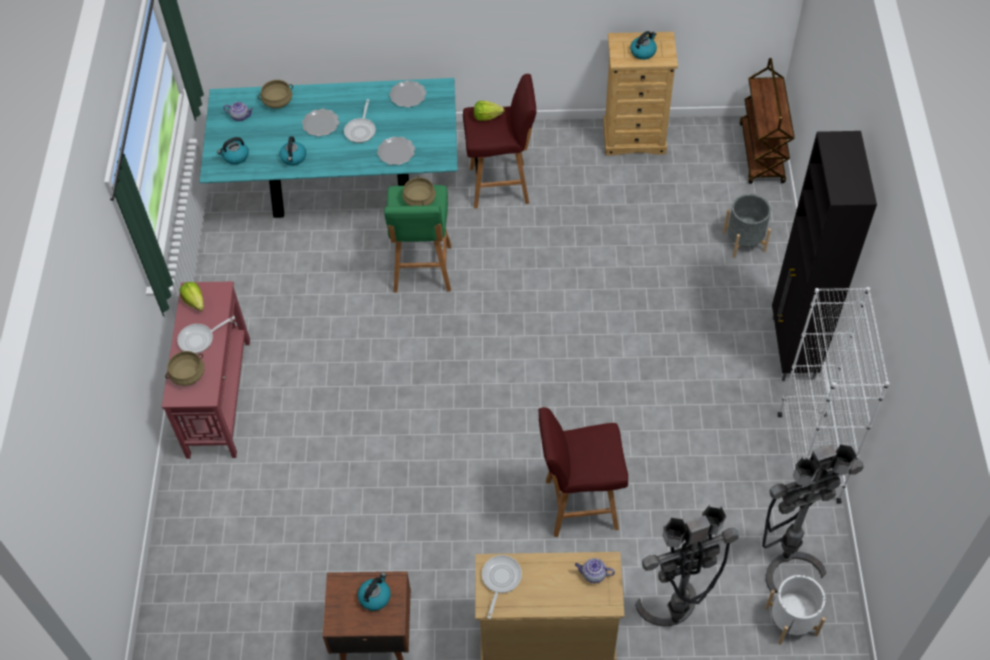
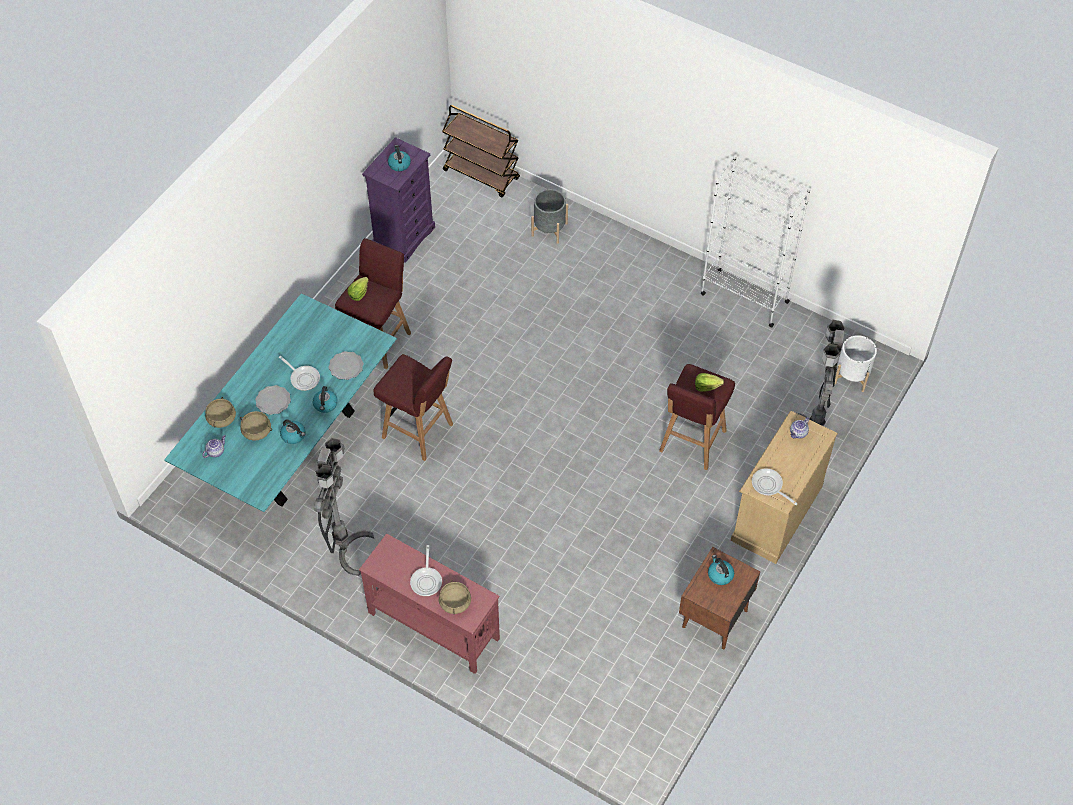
camera: 60 degrees left, 0 degrees up
lettuce [180,282,204,311] -> lettuce moved to [695,373,724,392]
kettle [217,137,249,165] -> kettle moved to [313,386,338,413]
green stool [384,185,452,292] -> red stool [373,354,453,461]
plate [389,80,426,108] -> none
beige cooking pot [403,176,436,206] -> beige cooking pot moved to [240,411,272,441]
beige dresser [603,32,678,156] -> purple dresser [362,137,435,263]
grey floor lamp [762,444,864,593] -> grey floor lamp moved to [314,438,374,576]
black cabinet [772,131,877,381] -> none

